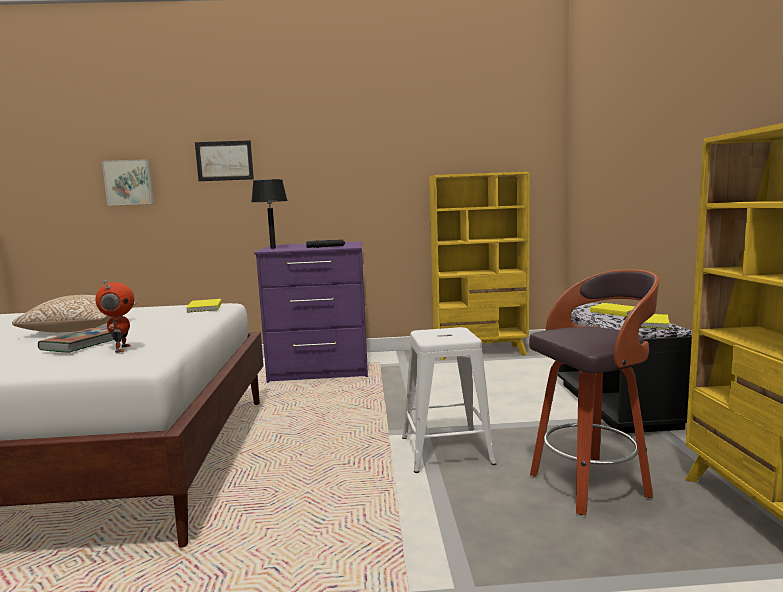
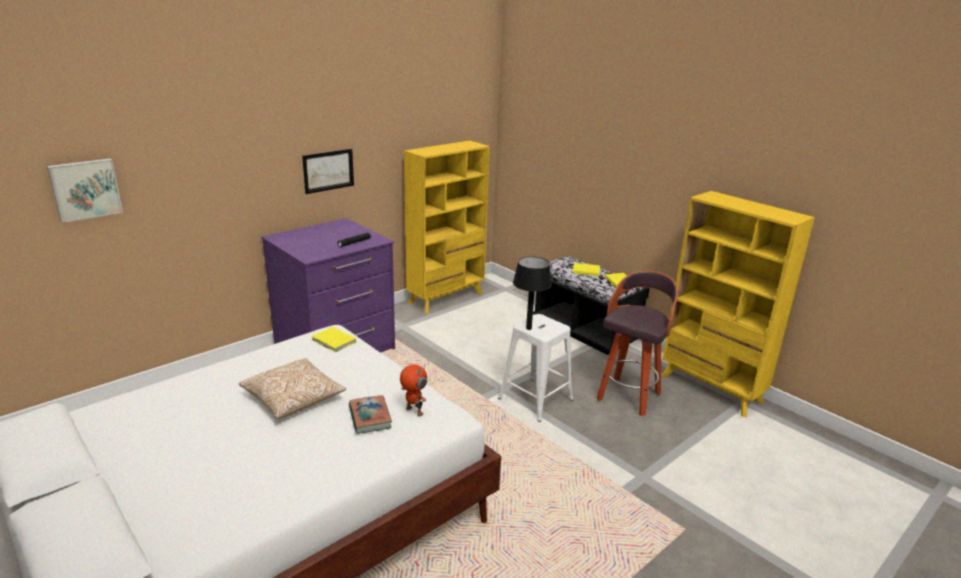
camera: 40 degrees left, 15 degrees up
picture [195,140,254,181] -> picture moved to [302,149,354,194]
black table lamp [251,179,288,249] -> black table lamp moved to [513,256,552,330]

